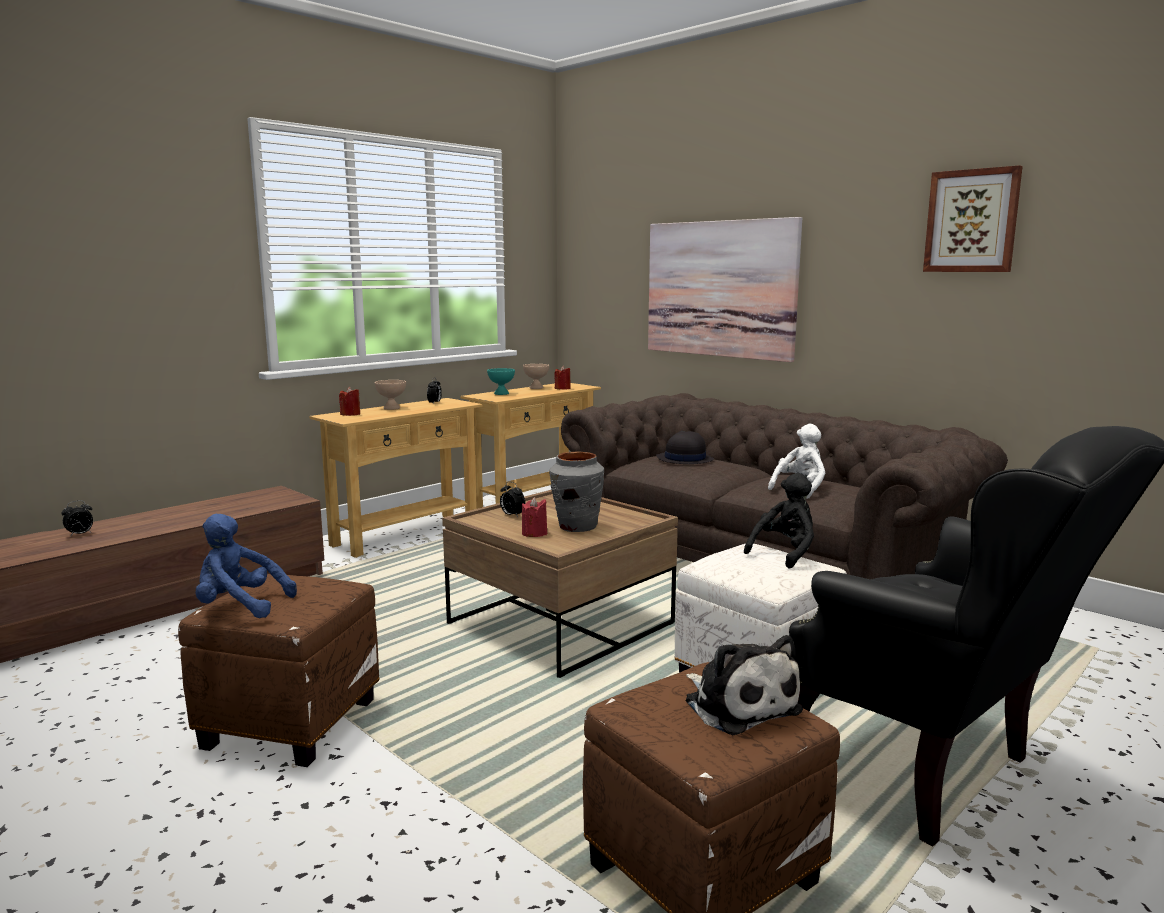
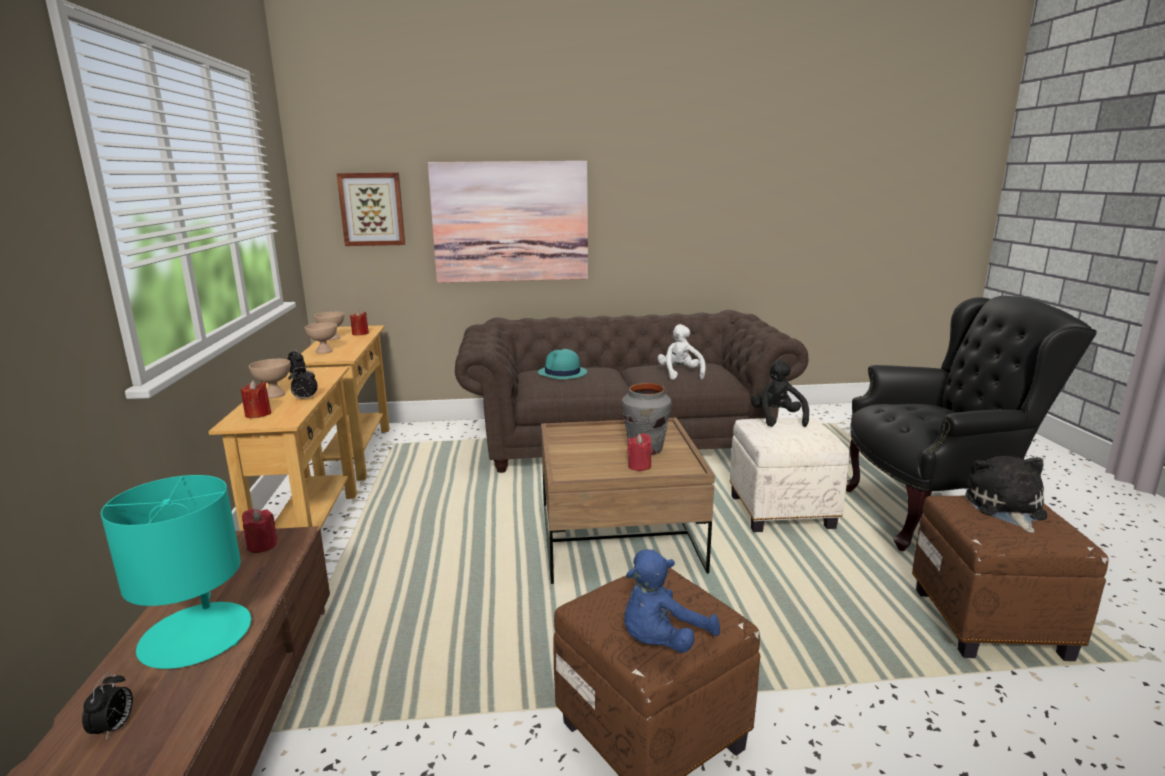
camera: 50 degrees left, 5 degrees up
turquoise bowl [487,368,515,395] -> beige bowl [305,323,337,354]
alarm clock [500,481,525,517] -> alarm clock moved to [288,367,318,400]
black hat [656,431,714,464] -> turquoise hat [538,349,587,379]
plush toy [685,635,803,735] -> plush toy turned 90 degrees counterclockwise [965,456,1047,533]
picture [923,165,1023,272] -> picture moved to [336,173,405,246]
none -> turquoise table lamp [101,475,251,669]
none -> red candle [242,509,278,553]

